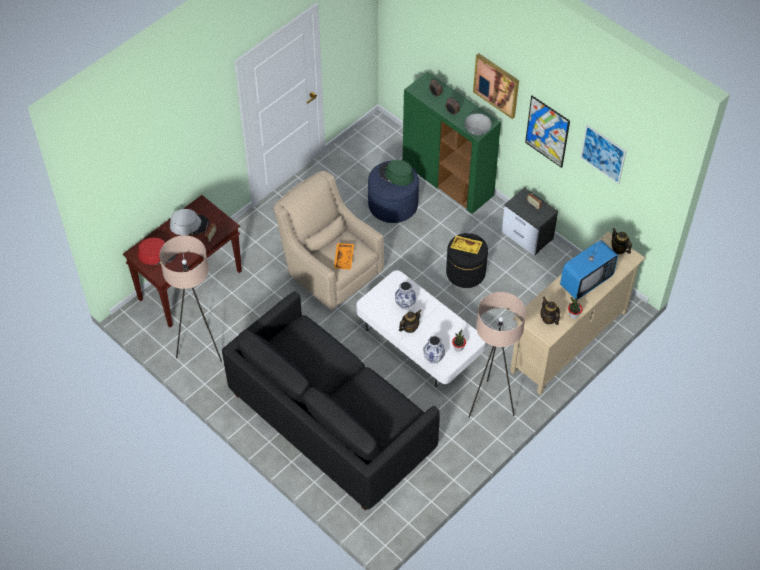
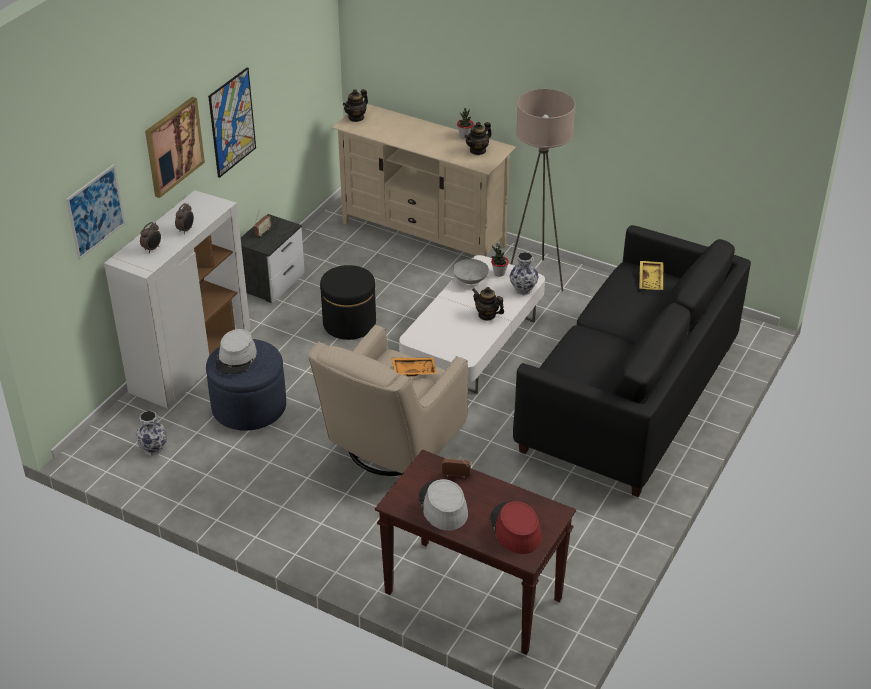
camera: 105 degrees left, 15 degrees down
beige floor lamp [159,235,222,362] -> none
green hat [379,160,414,186] -> grey hat [215,329,257,374]
vase [395,282,416,309] -> vase moved to [136,411,167,456]
green cabinet [403,72,501,214] -> white cabinet [104,190,250,409]
yellow tray [450,236,483,254] -> yellow tray moved to [639,261,664,290]
grey bowl [464,113,492,135] -> grey bowl moved to [453,259,489,284]
television [560,237,618,300] -> none
picture [580,125,627,184] -> picture moved to [66,164,125,260]

